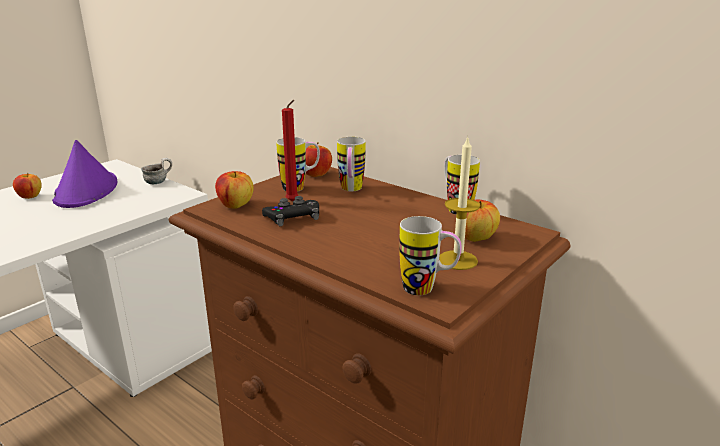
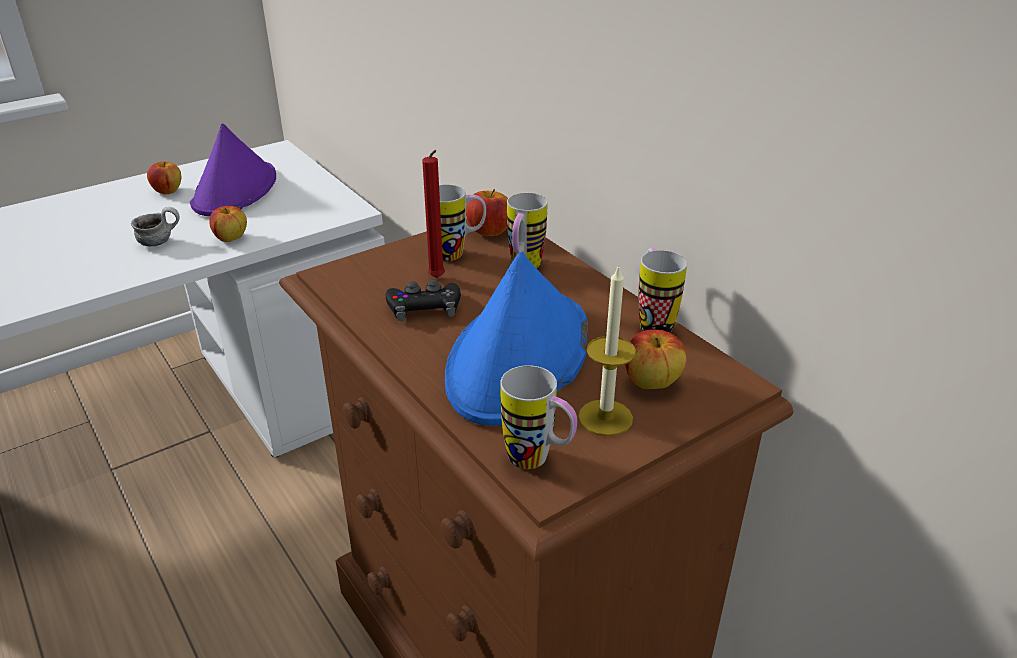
camera: 15 degrees right, 10 degrees up
mug [141,158,172,184] -> mug moved to [131,207,180,246]
apple [215,171,254,208] -> apple moved to [209,206,247,242]
none -> blue hat [445,252,588,426]

